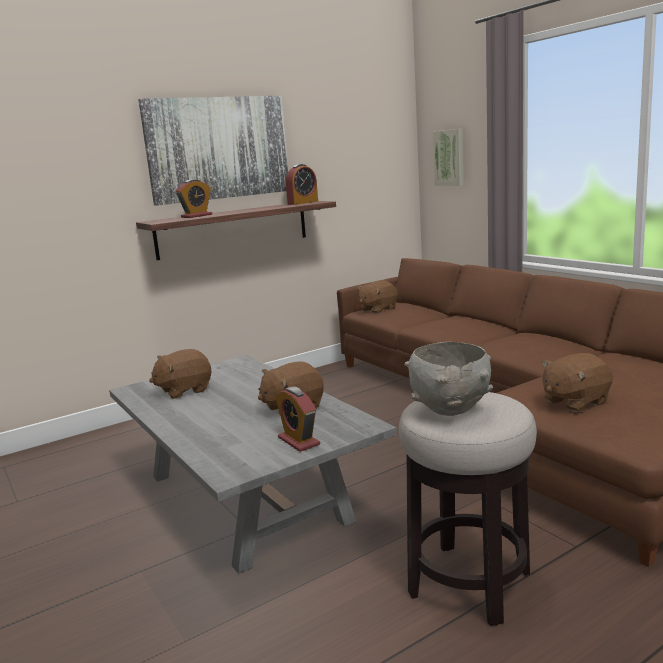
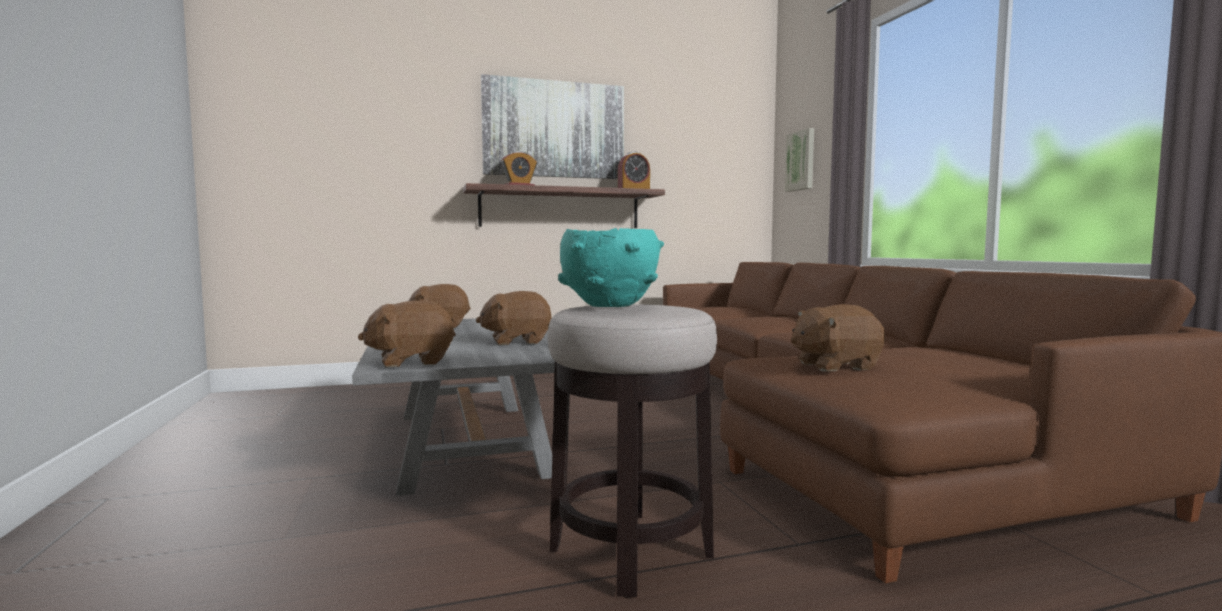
camera: 15 degrees right, 10 degrees down
alarm clock [276,386,320,452] -> none
brown plush toy [358,280,398,314] -> brown plush toy moved to [358,300,456,368]
grey bowl [405,342,493,416] -> turquoise bowl [558,228,664,307]

